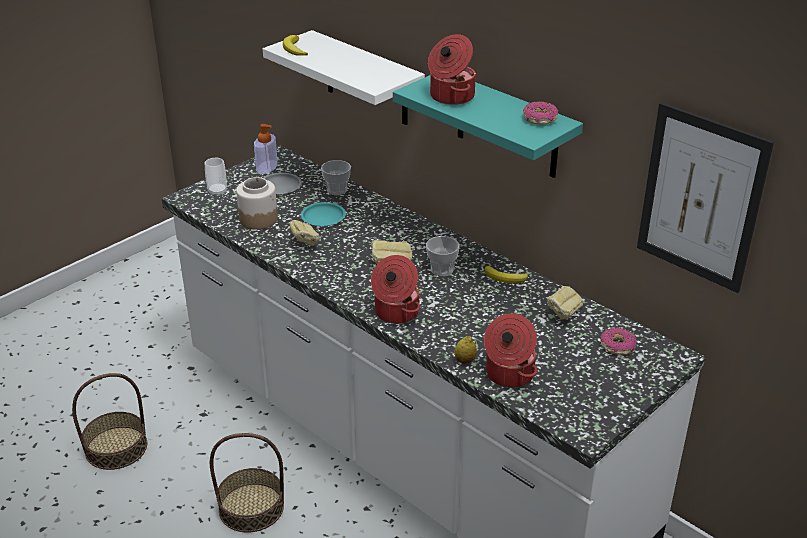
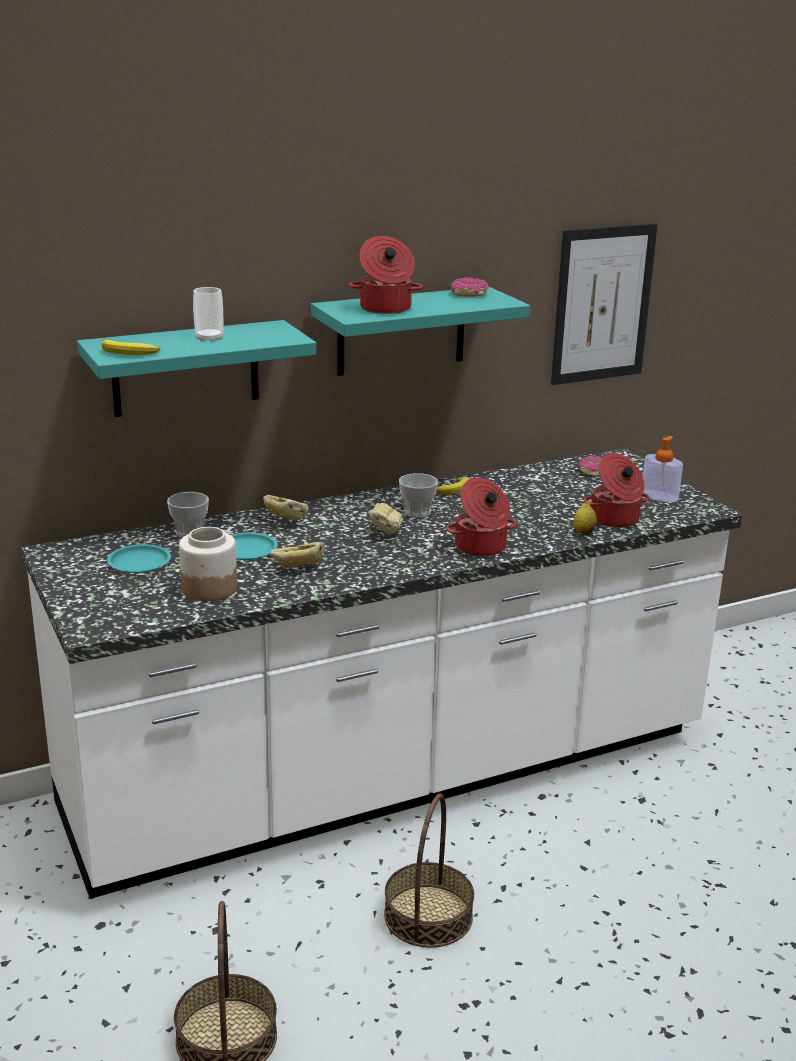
camera: 70 degrees left, 10 degrees down
cup [205,158,227,196] -> cup moved to [193,287,223,342]
soap dispenser [254,124,278,174] -> soap dispenser moved to [643,436,683,502]
white shelf [263,30,425,125] -> turquoise shelf [77,320,316,417]
grey plate [263,173,302,195] -> turquoise plate [107,544,171,573]
bread [547,286,583,319] -> bread moved to [263,495,309,520]

